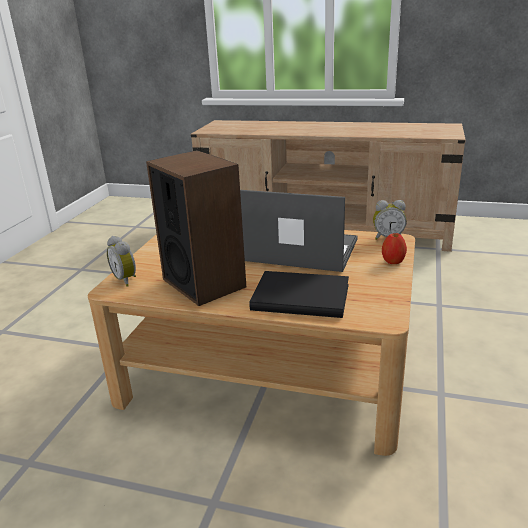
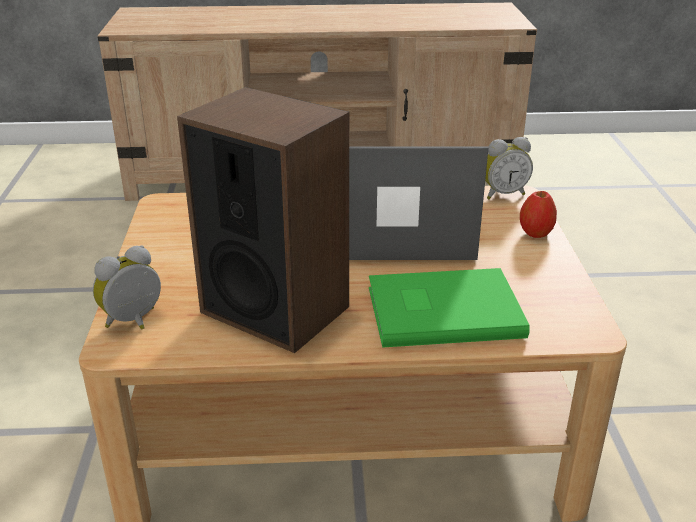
camera: 20 degrees left, 5 degrees up
alarm clock [107,236,136,287] -> alarm clock turned 105 degrees clockwise [93,245,161,330]
black book [250,271,349,318] -> green book [369,268,530,348]

